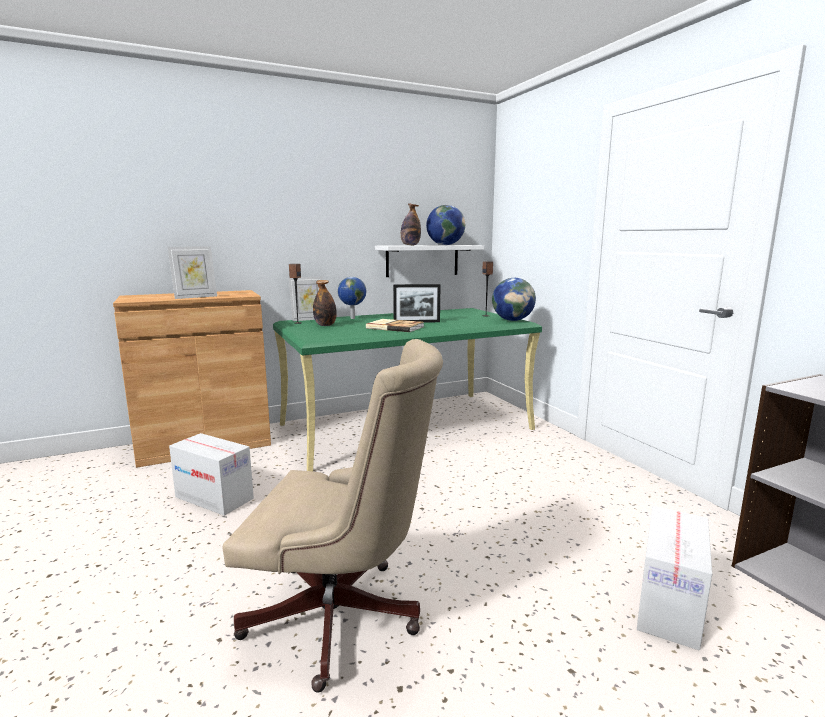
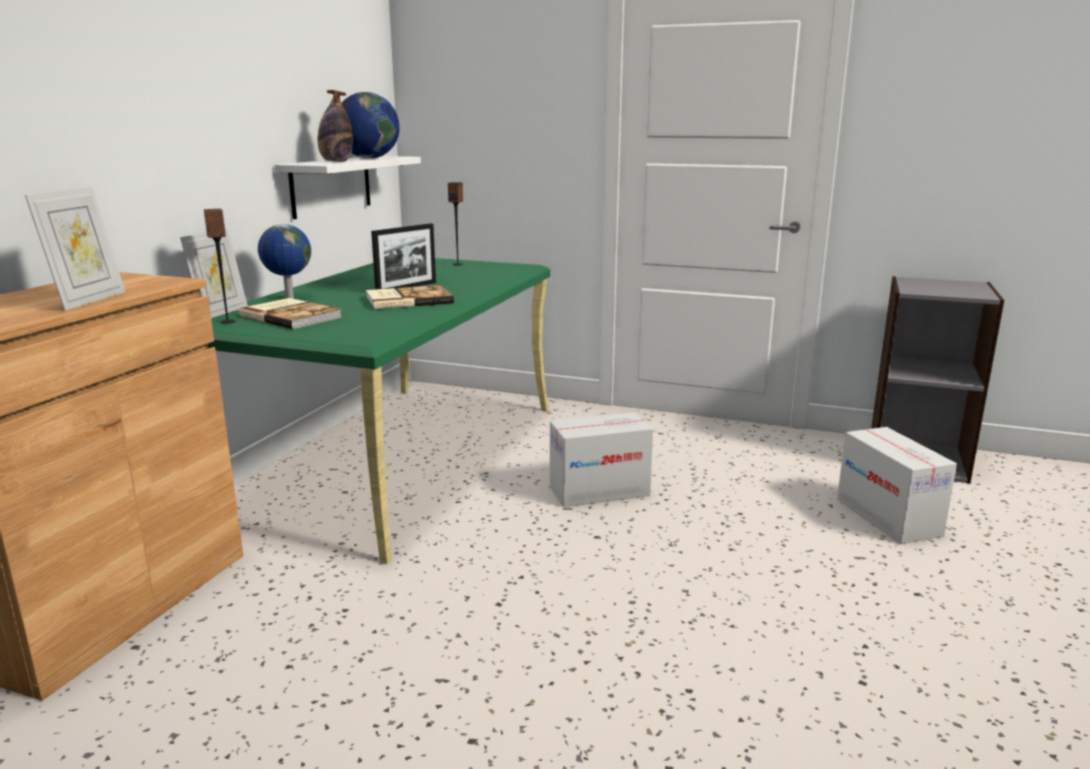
camera: 45 degrees left, 5 degrees up
cardboard box [169,433,254,516] -> cardboard box moved to [550,412,653,507]
beige office chair [223,339,443,692] -> none
bottle [313,280,337,326] -> book [239,298,342,329]
globe [492,278,536,321] -> none

